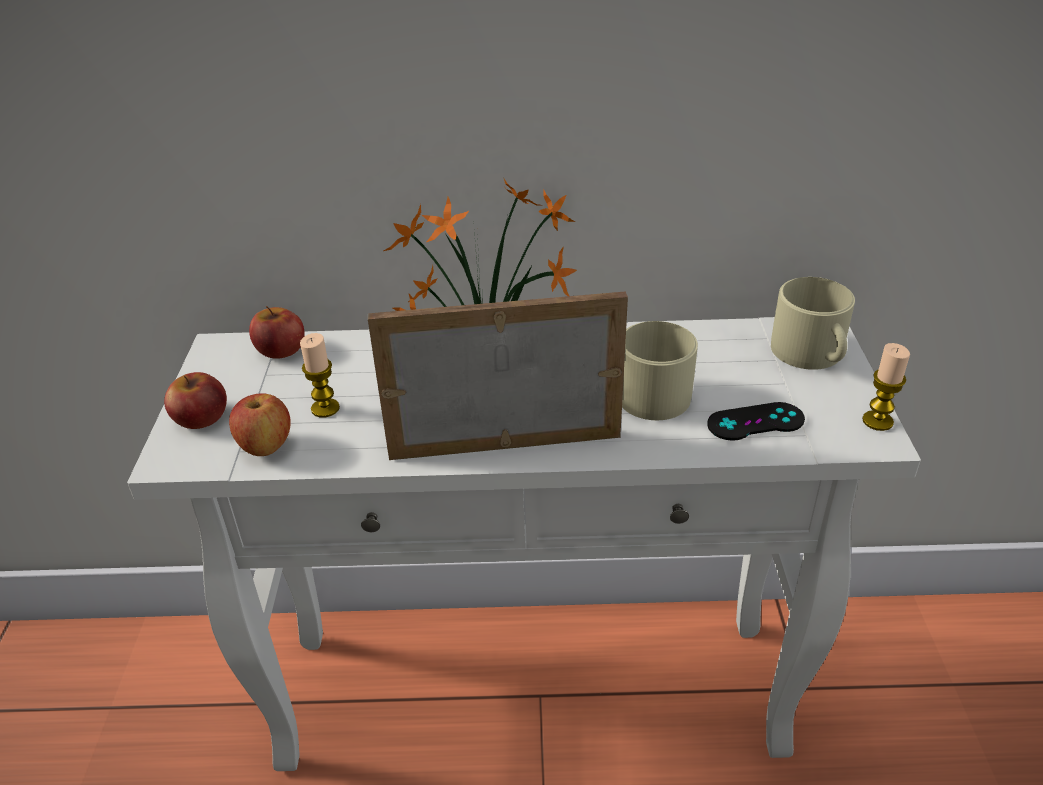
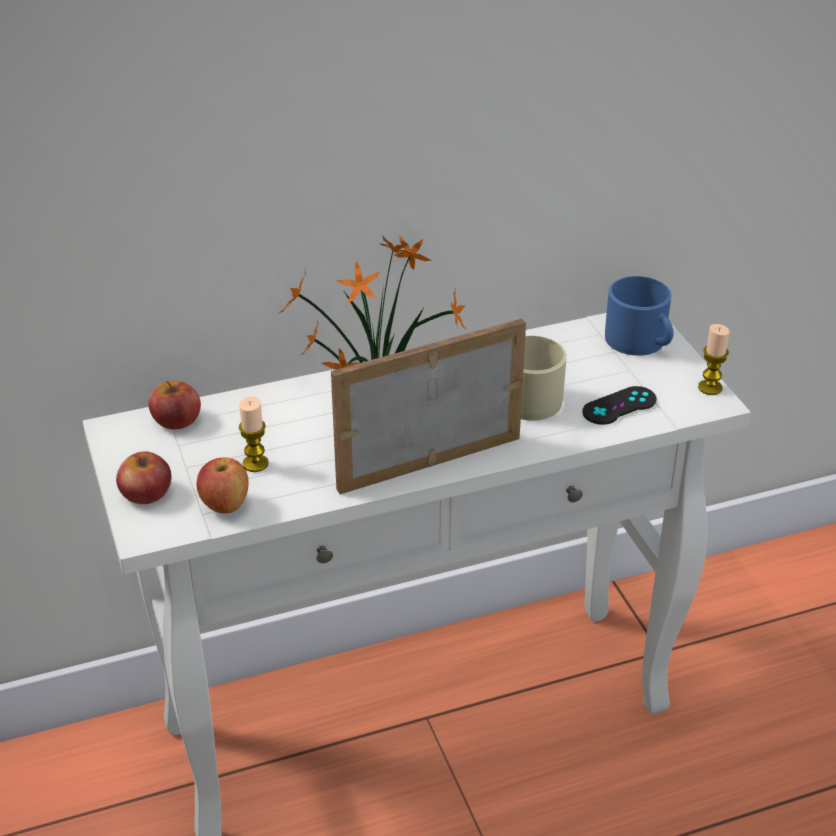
camera: 20 degrees left, 0 degrees up
beige mug [771,277,855,370] -> blue mug [605,276,674,356]

